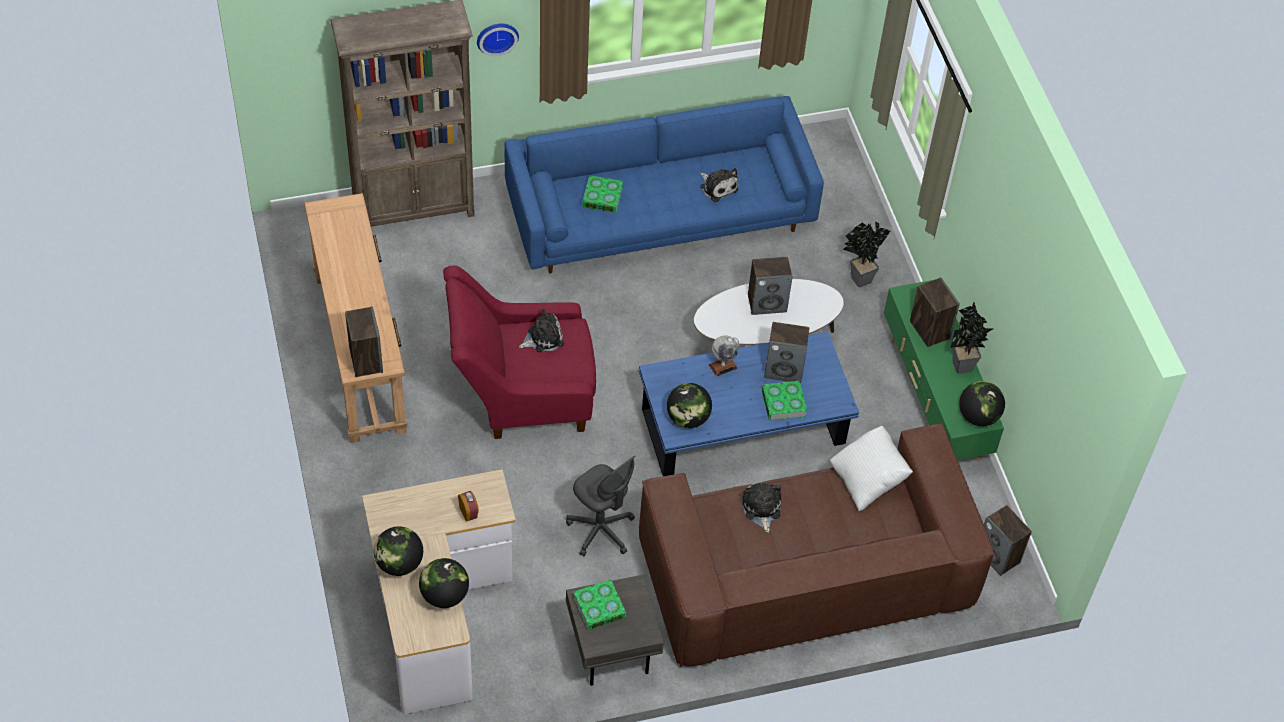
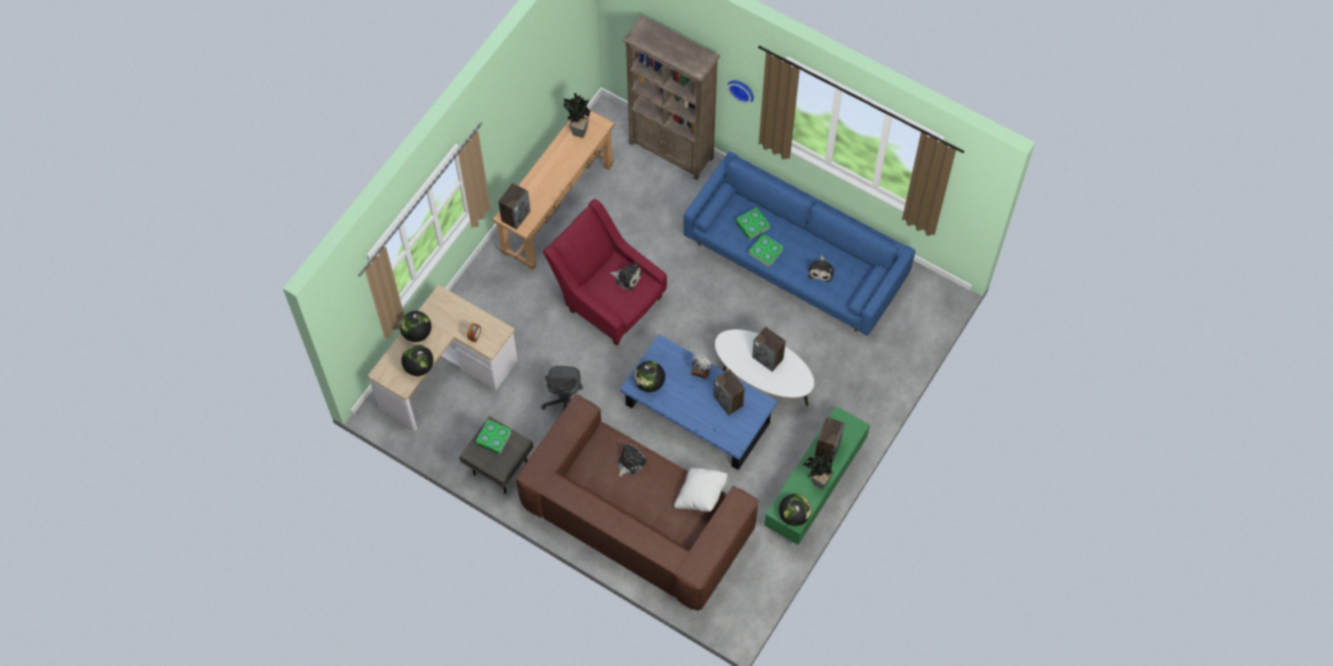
camera: 50 degrees right, 10 degrees up
book [762,381,807,420] -> book moved to [748,234,784,267]
potted plant [843,222,890,287] -> potted plant moved to [563,93,590,138]
speaker [984,505,1032,576] -> none

